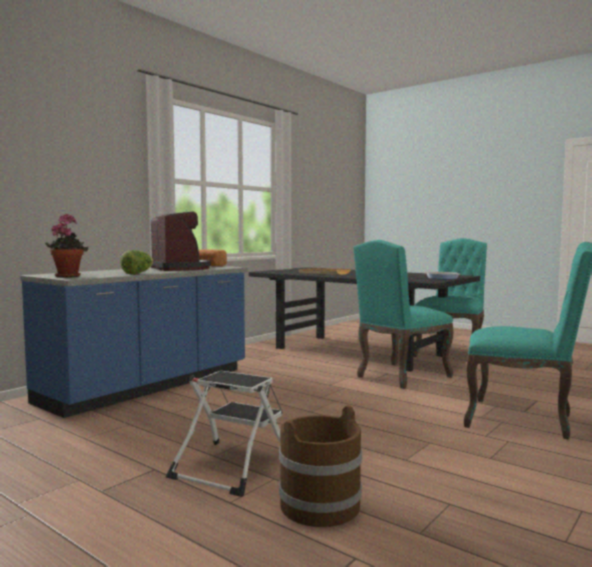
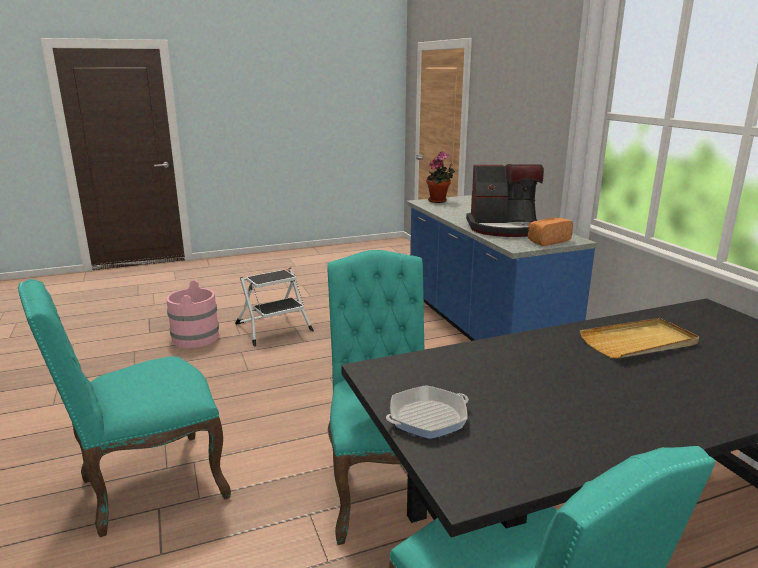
camera: 120 degrees right, 15 degrees up
lettuce [120,250,153,274] -> none
brown bucket [279,405,362,527] -> pink bucket [166,280,219,348]

